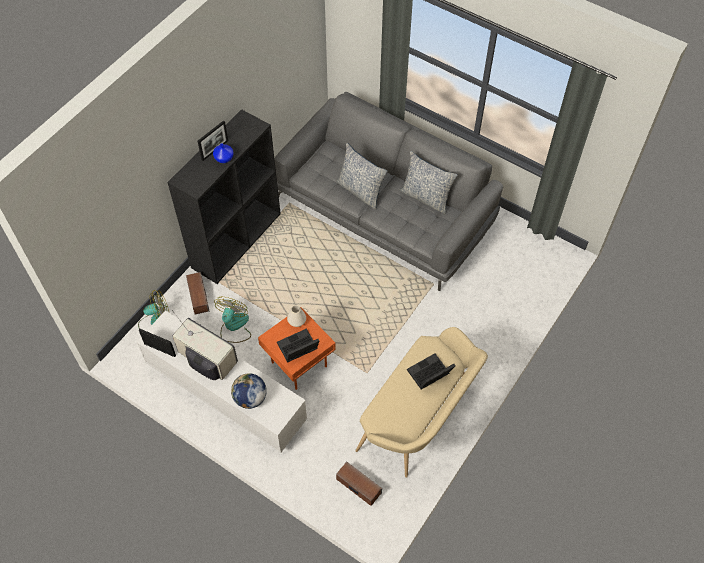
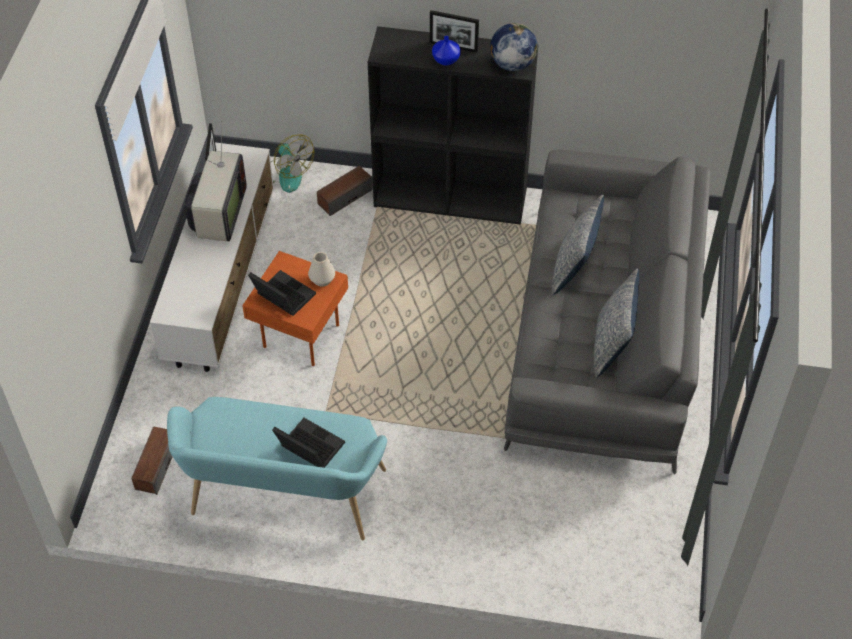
camera: 65 degrees right, 5 degrees down
fan [214,297,251,343] -> none
globe [231,373,267,409] -> globe moved to [490,23,538,71]
beige bench [355,327,488,478] -> turquoise bench [167,397,387,540]

